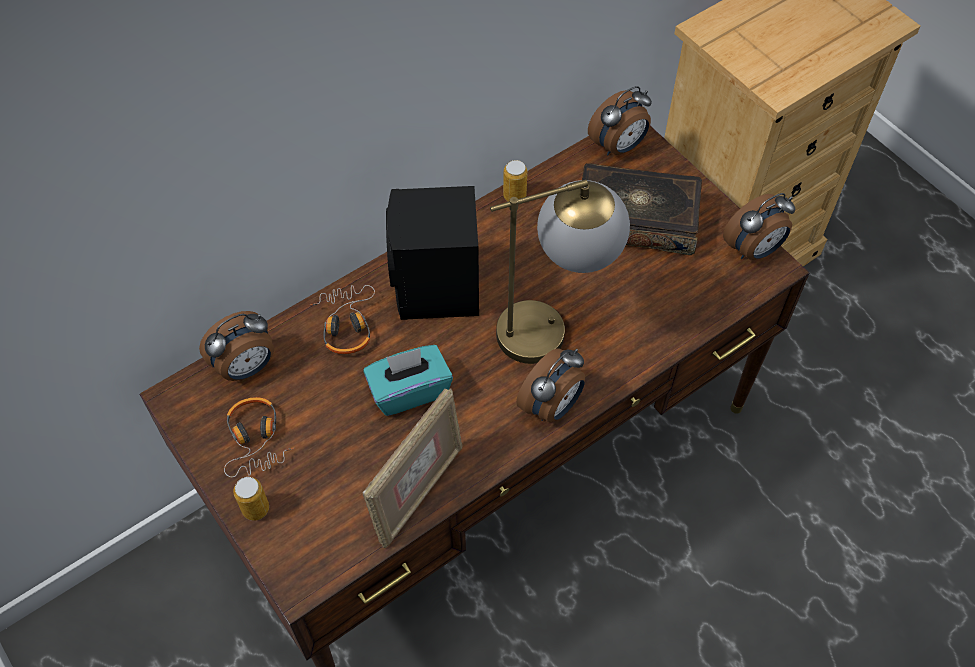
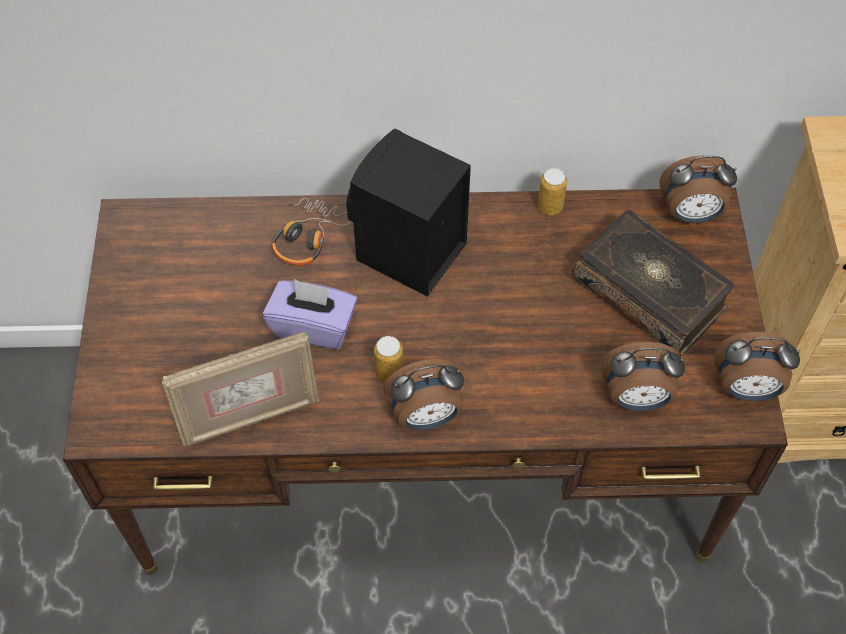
camera: 35 degrees right, 0 degrees up
alarm clock [199,311,274,381] -> alarm clock moved to [602,342,685,411]
headphones [224,397,295,477] -> none
can [233,477,269,521] -> can moved to [374,336,403,383]
turquoise tissue box [363,345,453,416] -> purple tissue box [263,279,358,349]
table lamp [490,180,630,364] -> none

